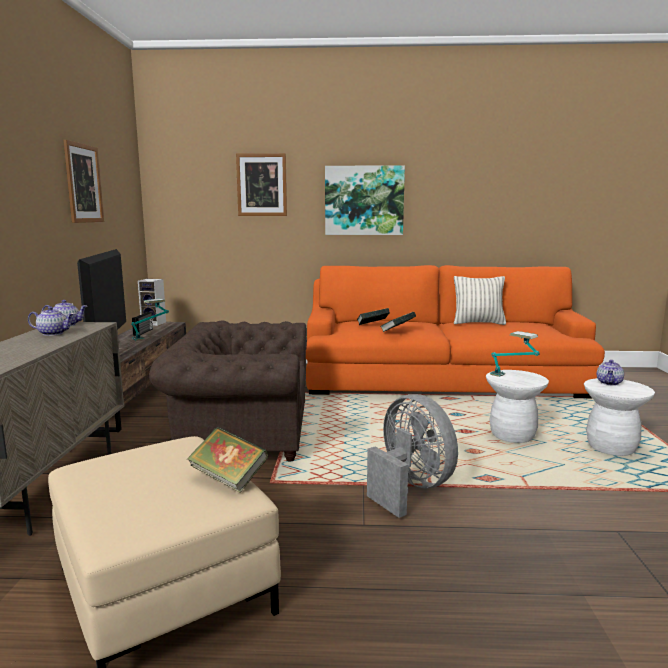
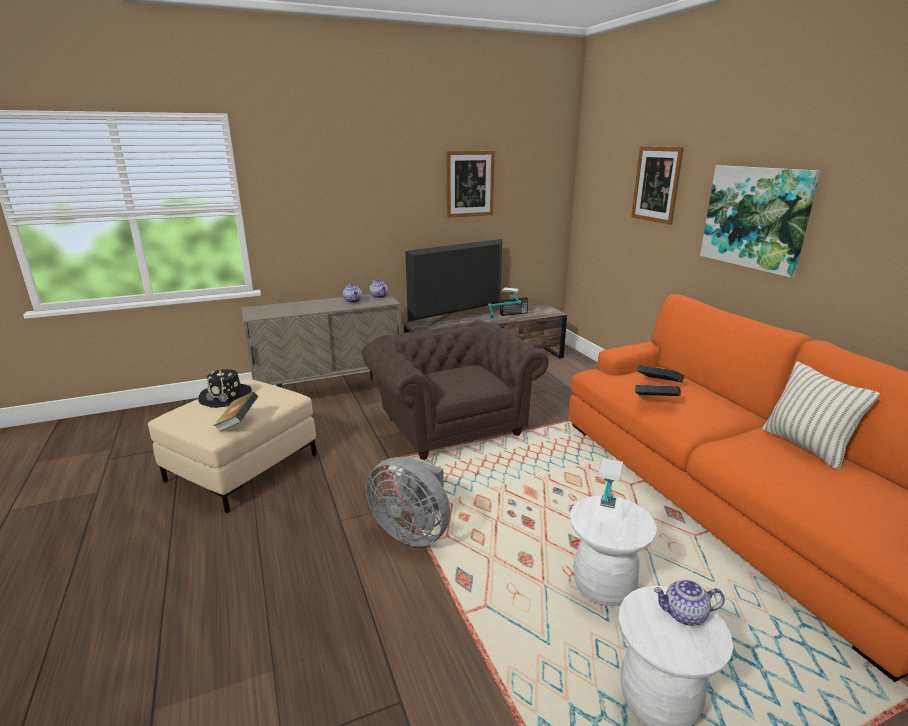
camera: 65 degrees right, 10 degrees up
speaker [138,279,166,326] -> none
grey fan [367,394,458,518] -> grey fan turned 90 degrees clockwise [366,457,450,547]
none -> black hat [198,369,252,408]

